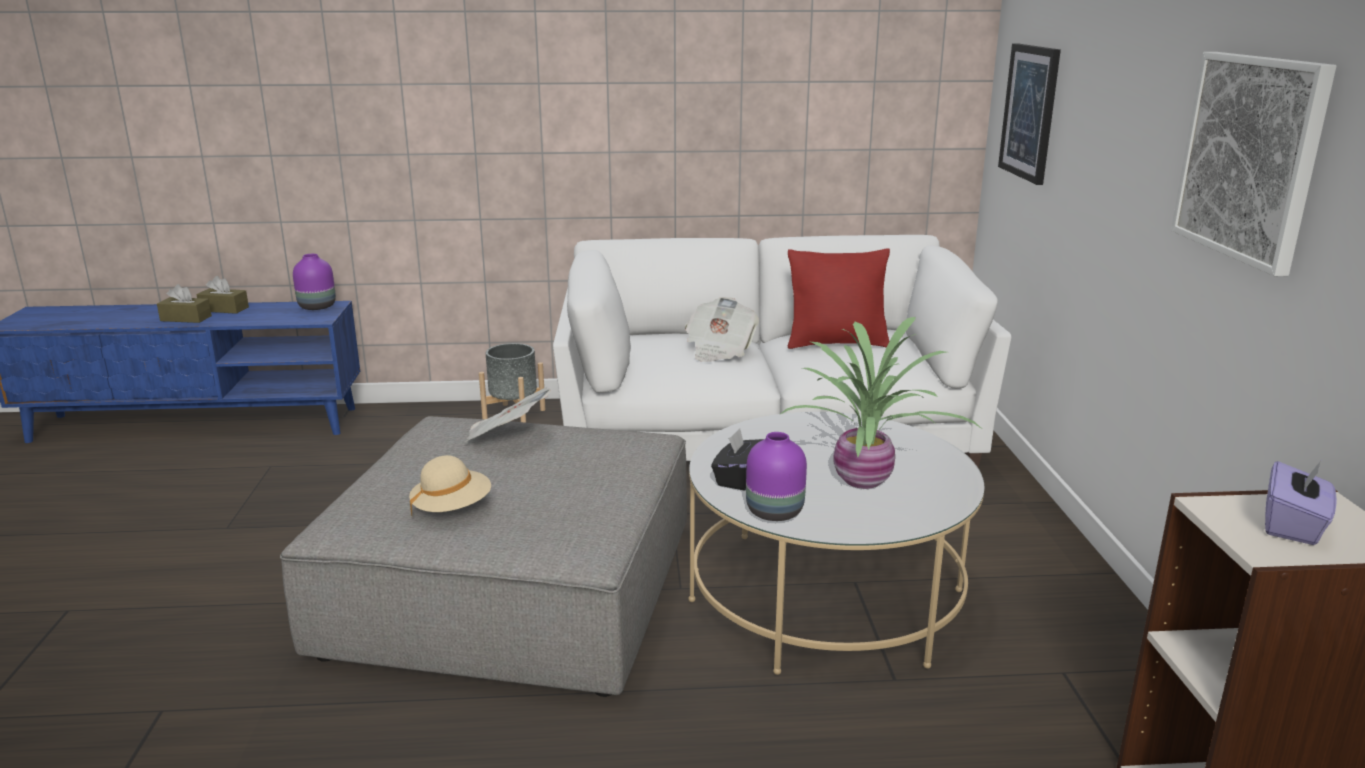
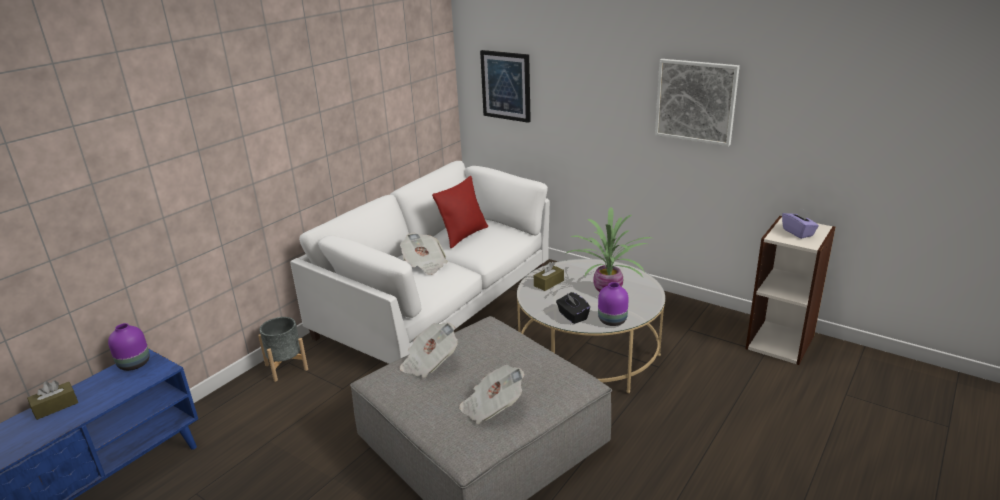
camera: 50 degrees left, 5 degrees up
brown tissue box [157,284,212,323] -> brown tissue box moved to [534,262,564,291]
beige hat [409,455,491,517] -> newspaper [459,365,525,424]

